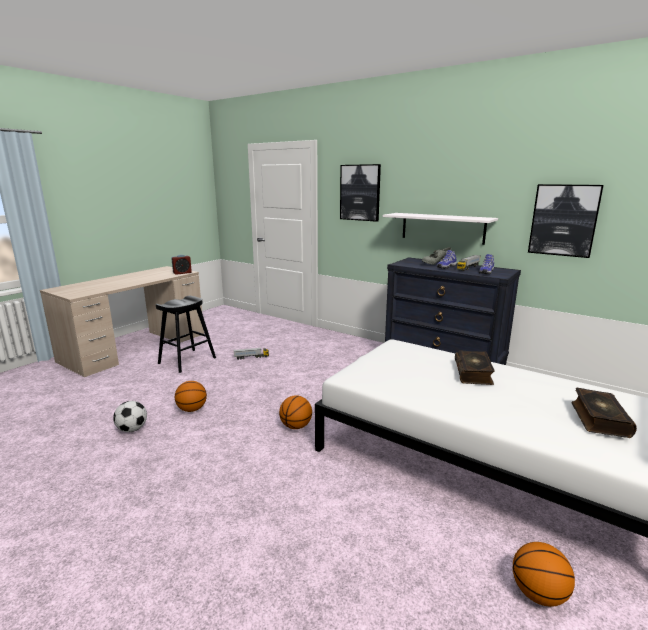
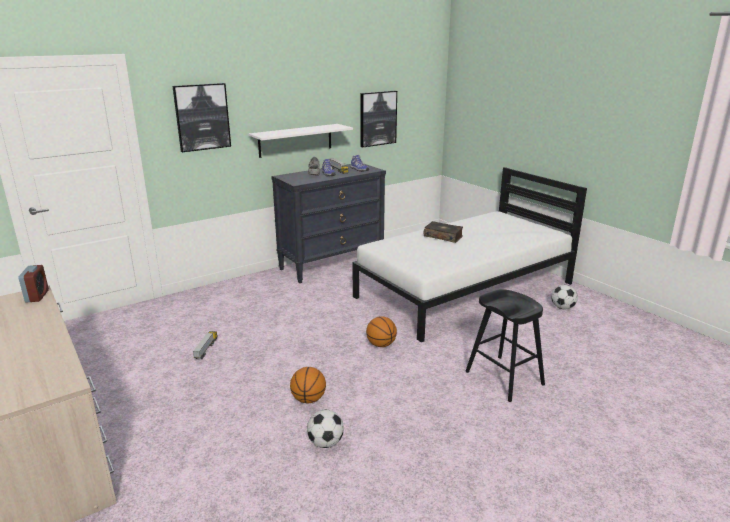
camera: 70 degrees left, 5 degrees up
black stool [156,296,216,373] -> black stool moved to [465,289,545,402]
basketball [513,542,575,607] -> football [551,285,578,310]
book [571,387,637,438] -> none

